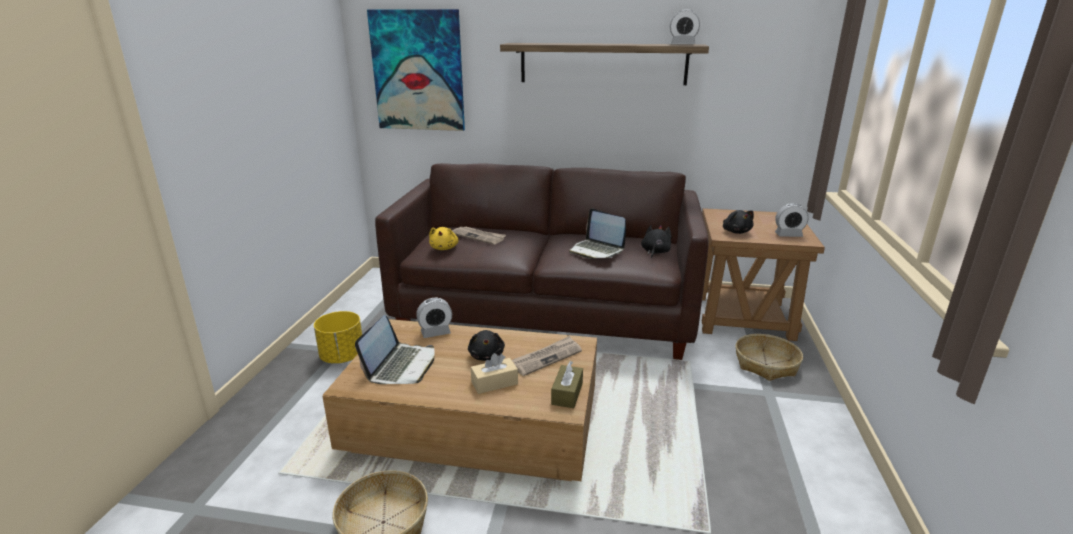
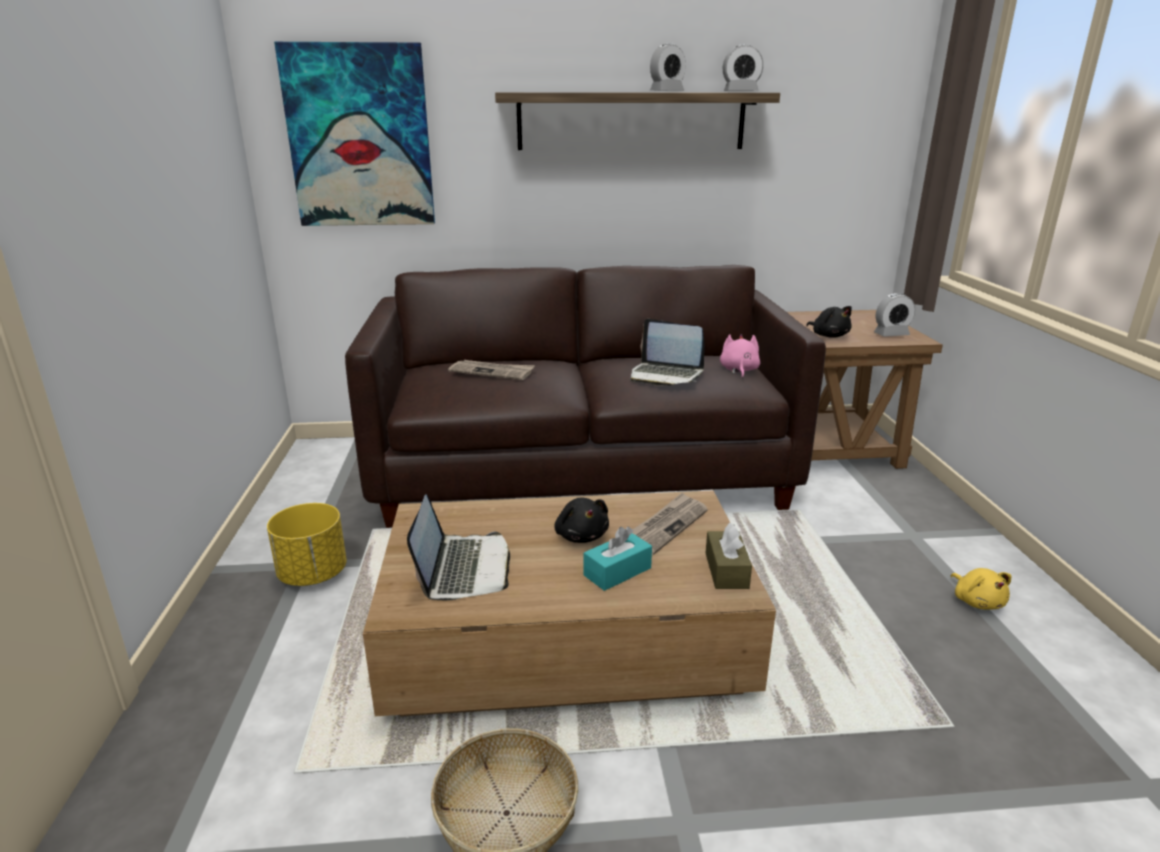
camera: 15 degrees left, 0 degrees up
alarm clock [416,298,452,338] -> alarm clock moved to [650,43,686,91]
yellow plush toy [429,227,458,250] -> yellow plush toy moved to [951,568,1012,610]
beige tissue box [471,353,518,394] -> turquoise tissue box [583,526,652,591]
black plush toy [641,225,671,258] -> pink plush toy [720,334,760,378]
basket [736,334,803,381] -> none

